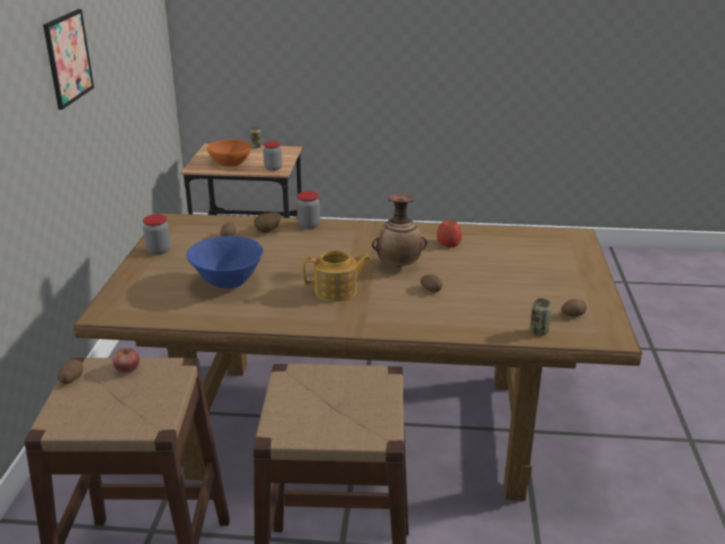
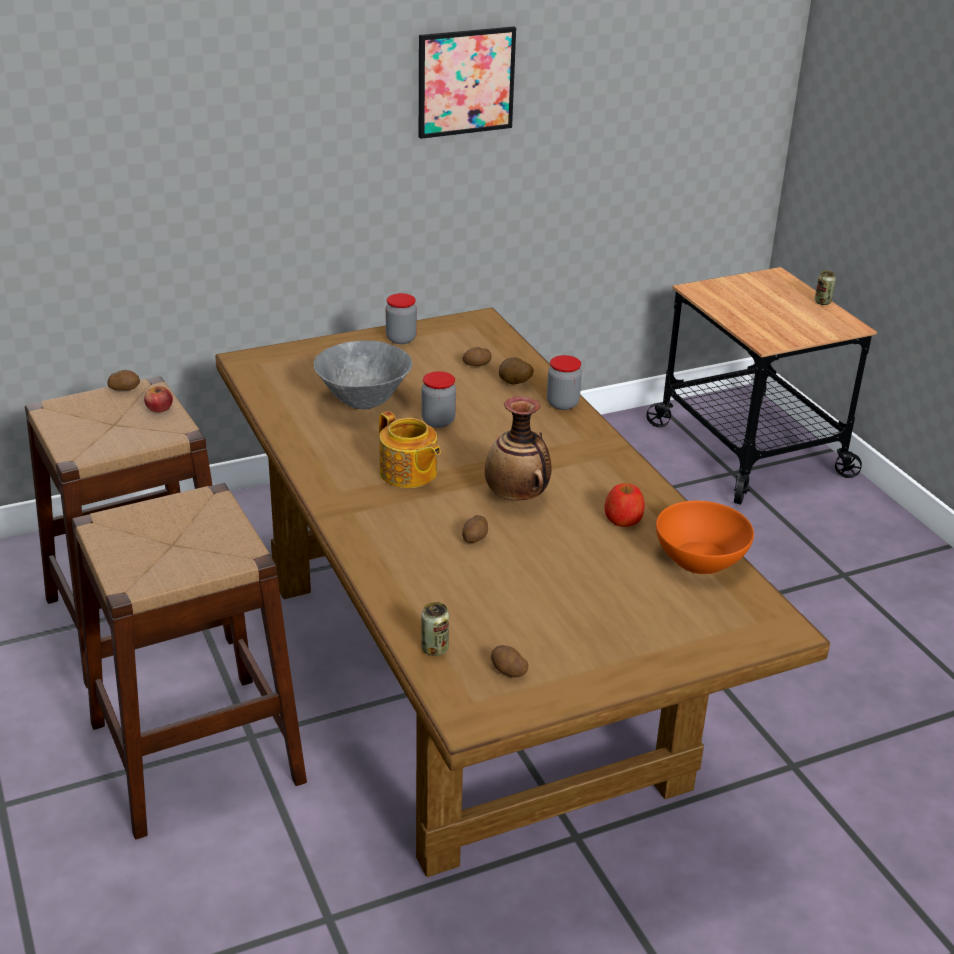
camera: 60 degrees right, 5 degrees up
blue bowl [187,236,264,288] -> grey bowl [314,341,412,409]
orange bowl [207,139,251,167] -> orange bowl moved to [656,501,754,574]
jar [263,141,282,171] -> jar moved to [421,371,456,428]

